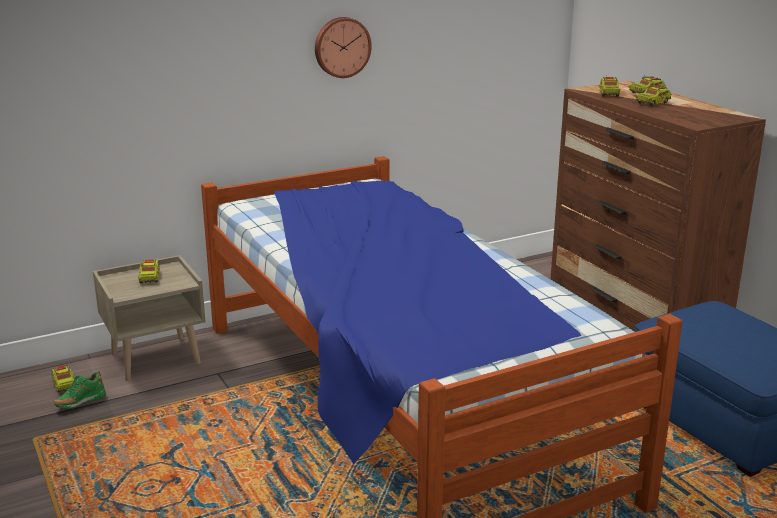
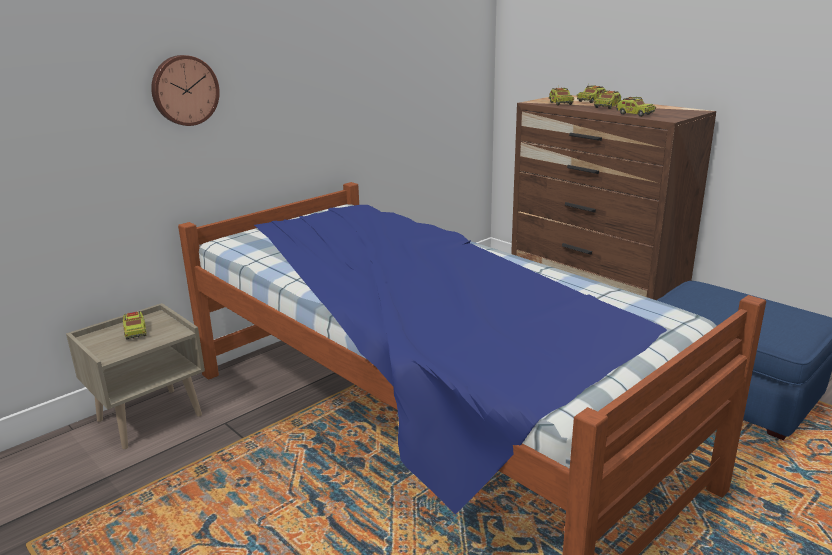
camera: 15 degrees left, 0 degrees up
toy truck [52,365,74,392] -> toy truck moved to [616,95,656,117]
green shoe [53,371,106,409] -> none
wall clock [315,17,372,78] -> wall clock moved to [151,55,220,126]

